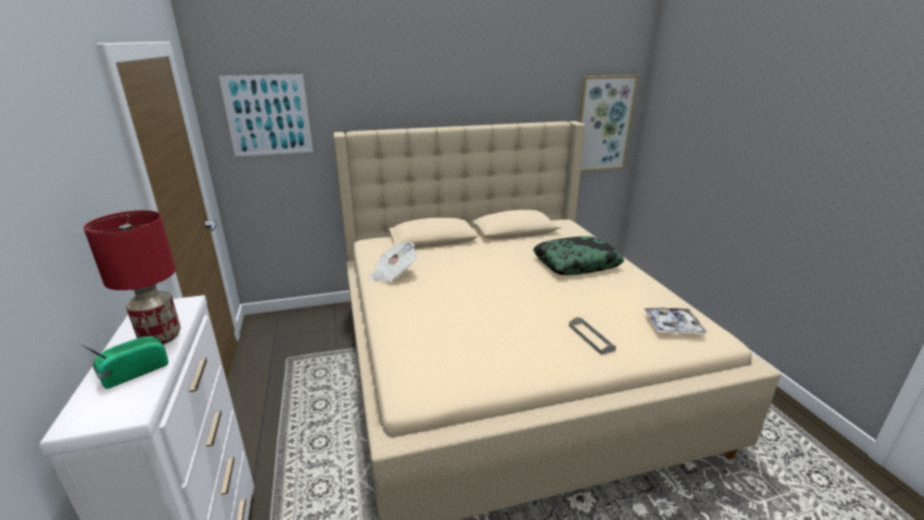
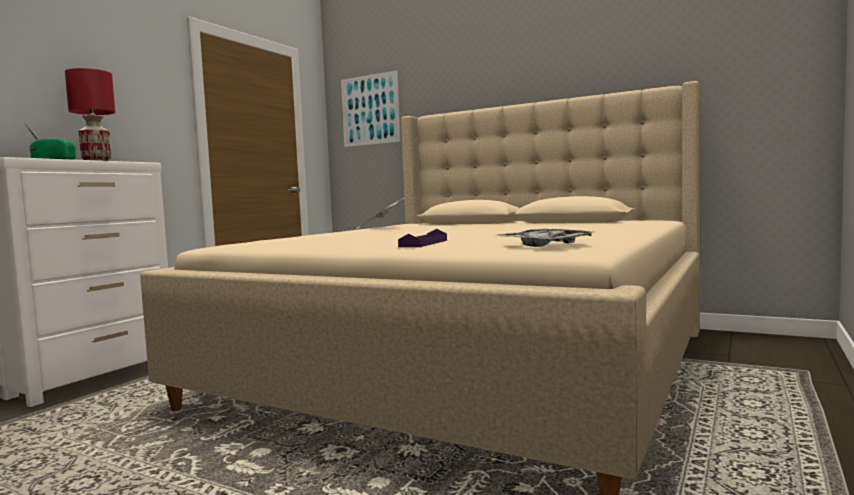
camera: 45 degrees right, 20 degrees down
pillow [533,236,624,275] -> none
grey tray [569,317,616,355] -> purple tray [398,229,447,247]
picture [579,75,638,171] -> none

